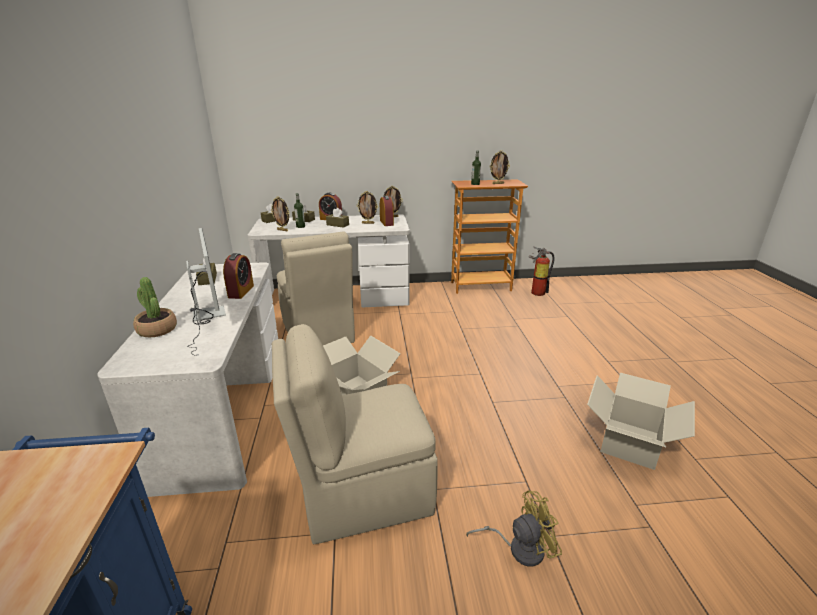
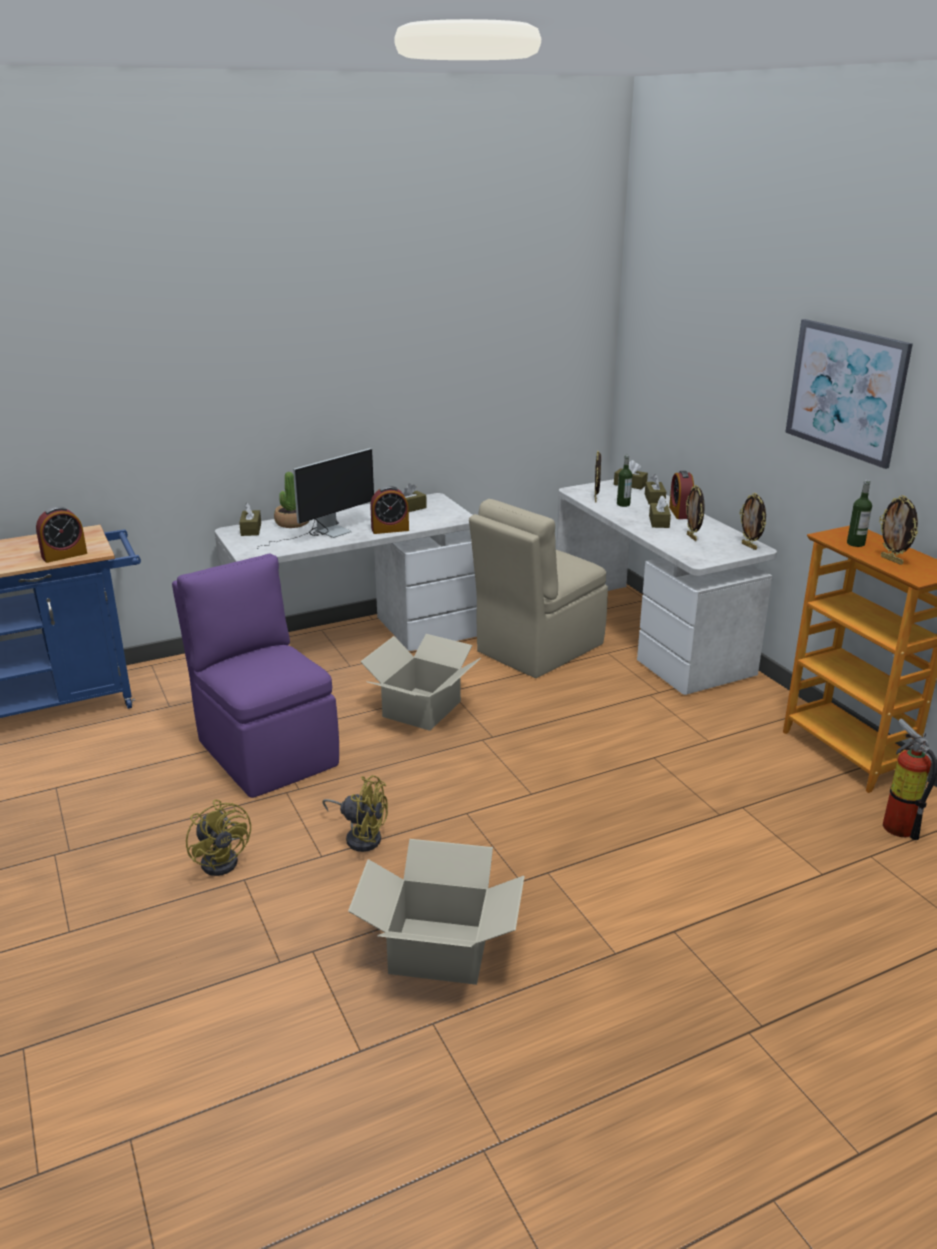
camera: 70 degrees right, 0 degrees up
beige chair [272,324,438,544] -> purple chair [172,554,339,798]
alarm clock [380,196,394,226] -> alarm clock moved to [36,506,87,563]
none -> brown tissue box [239,503,261,536]
none -> yellow fan [322,775,388,852]
none -> picture [785,319,913,469]

